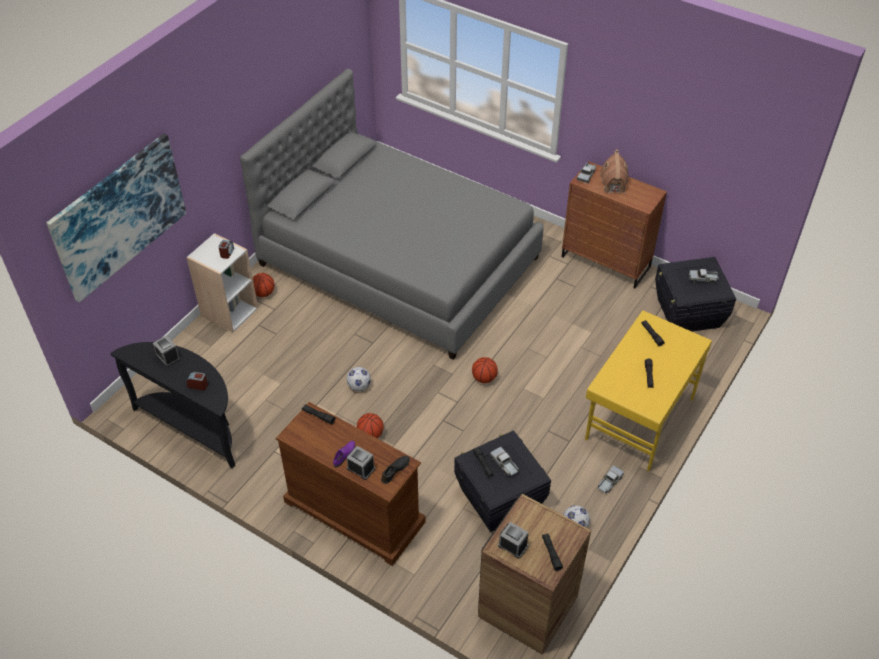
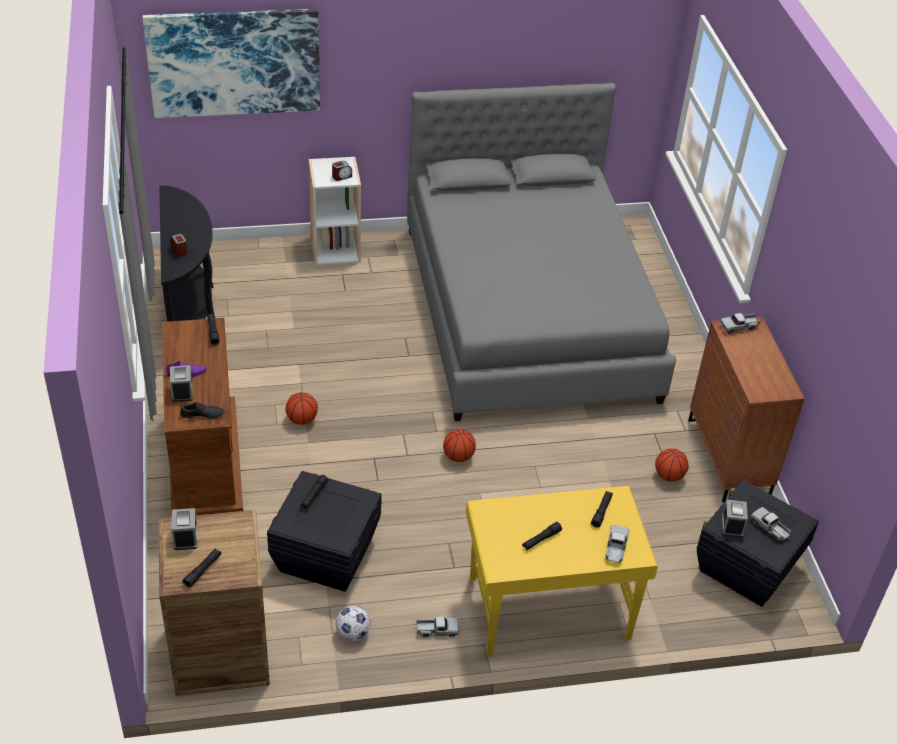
camera: 45 degrees right, 5 degrees down
alarm clock [153,335,180,367] -> alarm clock moved to [722,500,748,537]
basketball [253,273,274,297] -> basketball moved to [655,448,689,482]
football [347,367,371,391] -> none
toy truck [490,447,519,476] -> toy truck moved to [606,525,629,563]
toy house [600,149,628,194] -> none

